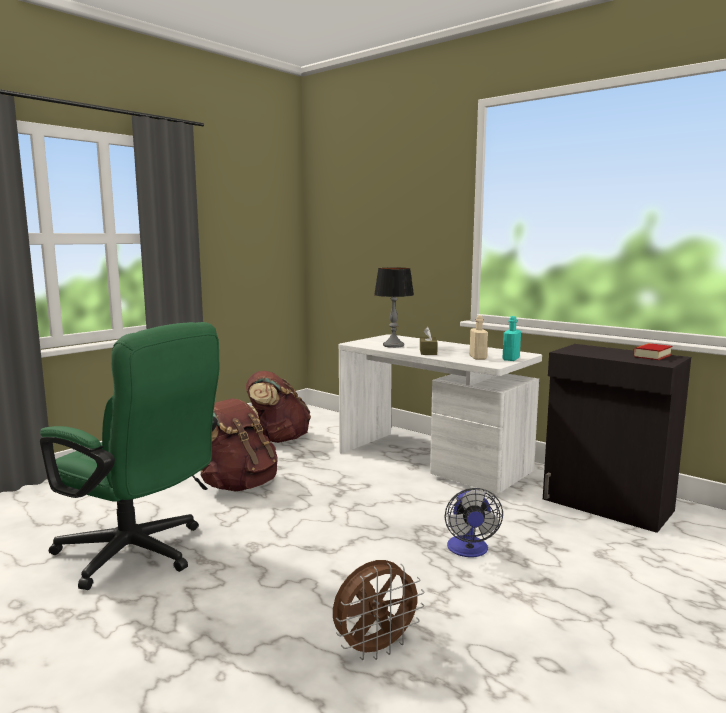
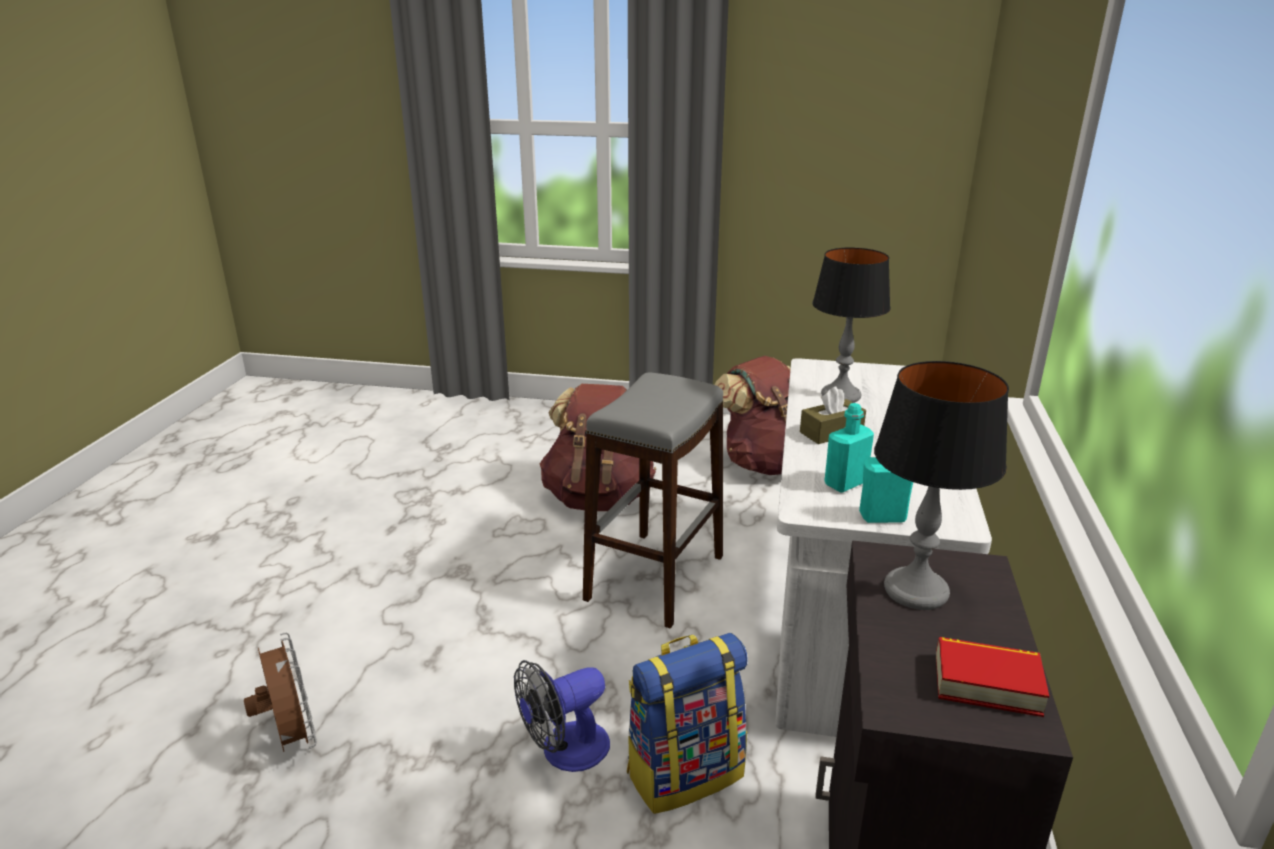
camera: 60 degrees right, 15 degrees up
green office chair [40,322,219,590] -> none
brown fan [333,560,424,660] -> brown fan turned 150 degrees counterclockwise [244,633,317,752]
beige bottle [470,315,488,360] -> turquoise bottle [824,403,874,493]
none -> grey stool [583,373,723,629]
none -> backpack [627,633,748,814]
none -> table lamp [874,361,1009,610]

